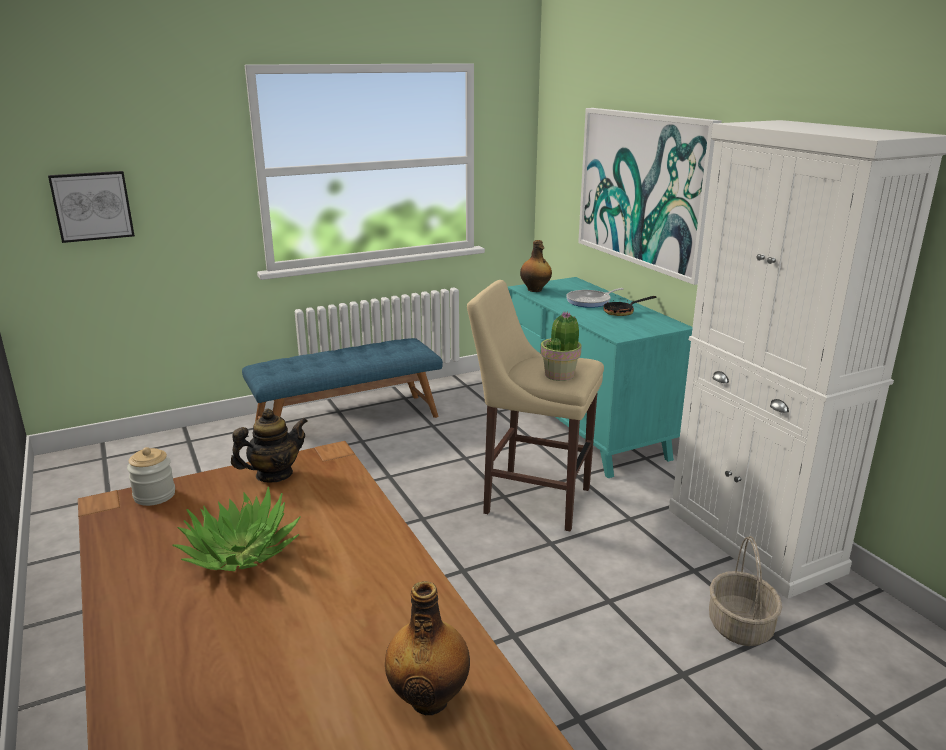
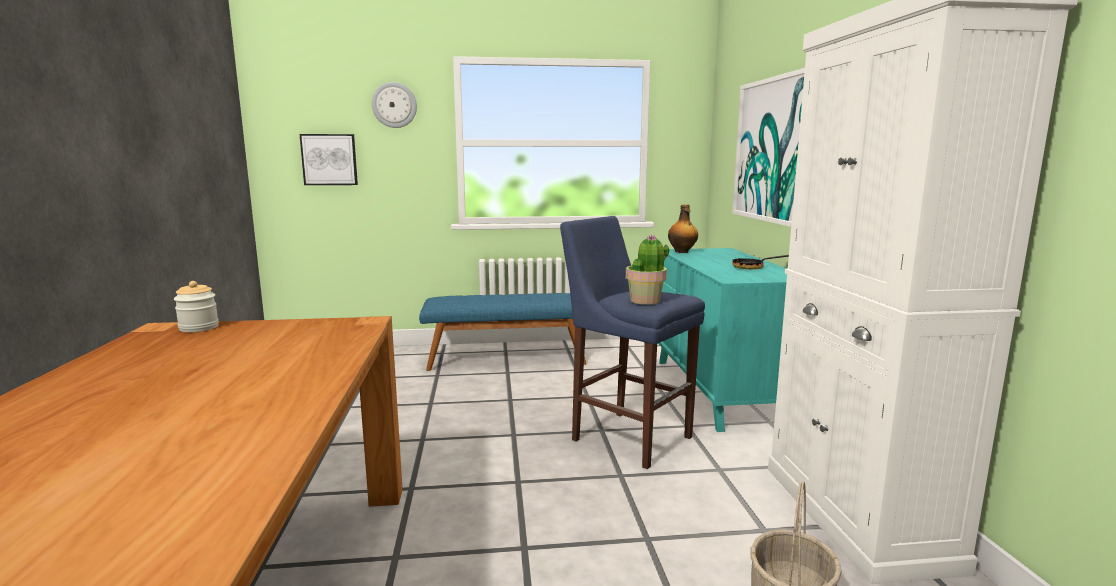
camera: 20 degrees right, 10 degrees down
potted plant [172,487,300,571] -> none
teapot [231,408,308,482] -> none
bottle [385,581,470,715] -> none
beige stool [467,280,604,532] -> blue stool [560,216,705,469]
frying pan [566,288,624,308] -> none
none -> wall clock [372,82,417,128]

